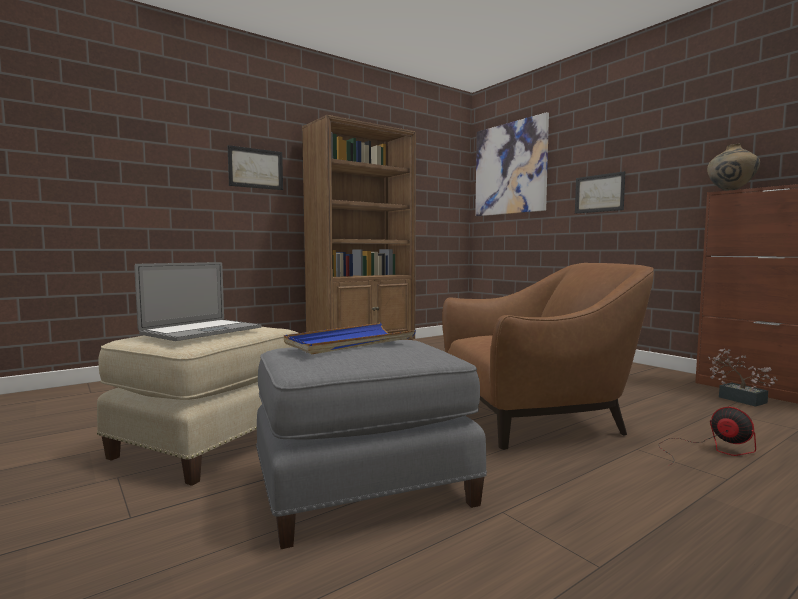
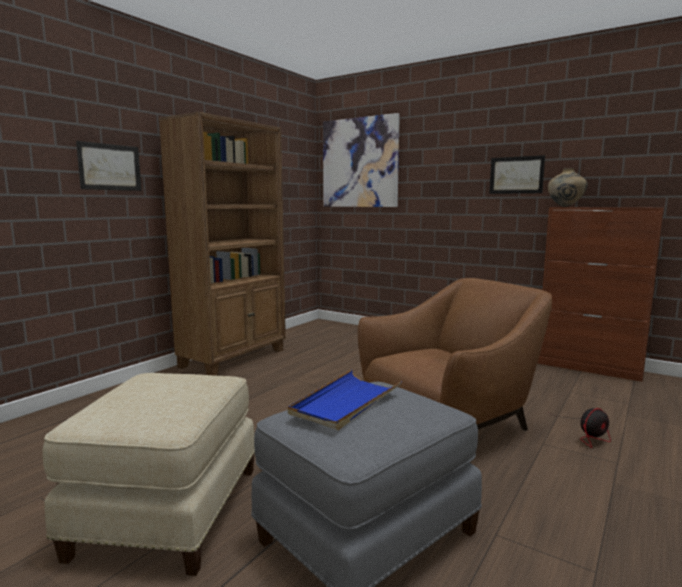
camera: 20 degrees left, 5 degrees up
laptop [134,262,262,341] -> none
picture [575,171,625,214] -> picture moved to [489,155,545,194]
fan [659,407,756,466] -> fan turned 120 degrees clockwise [552,408,611,448]
potted plant [708,349,778,407] -> none

